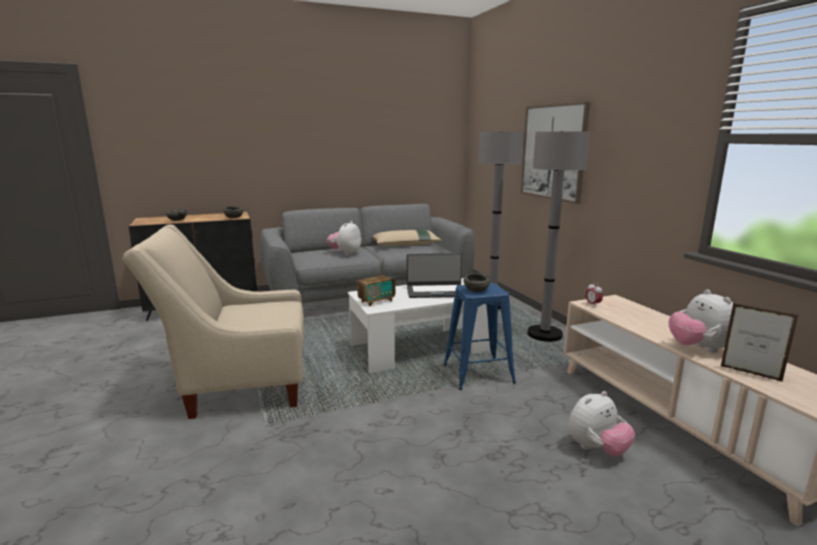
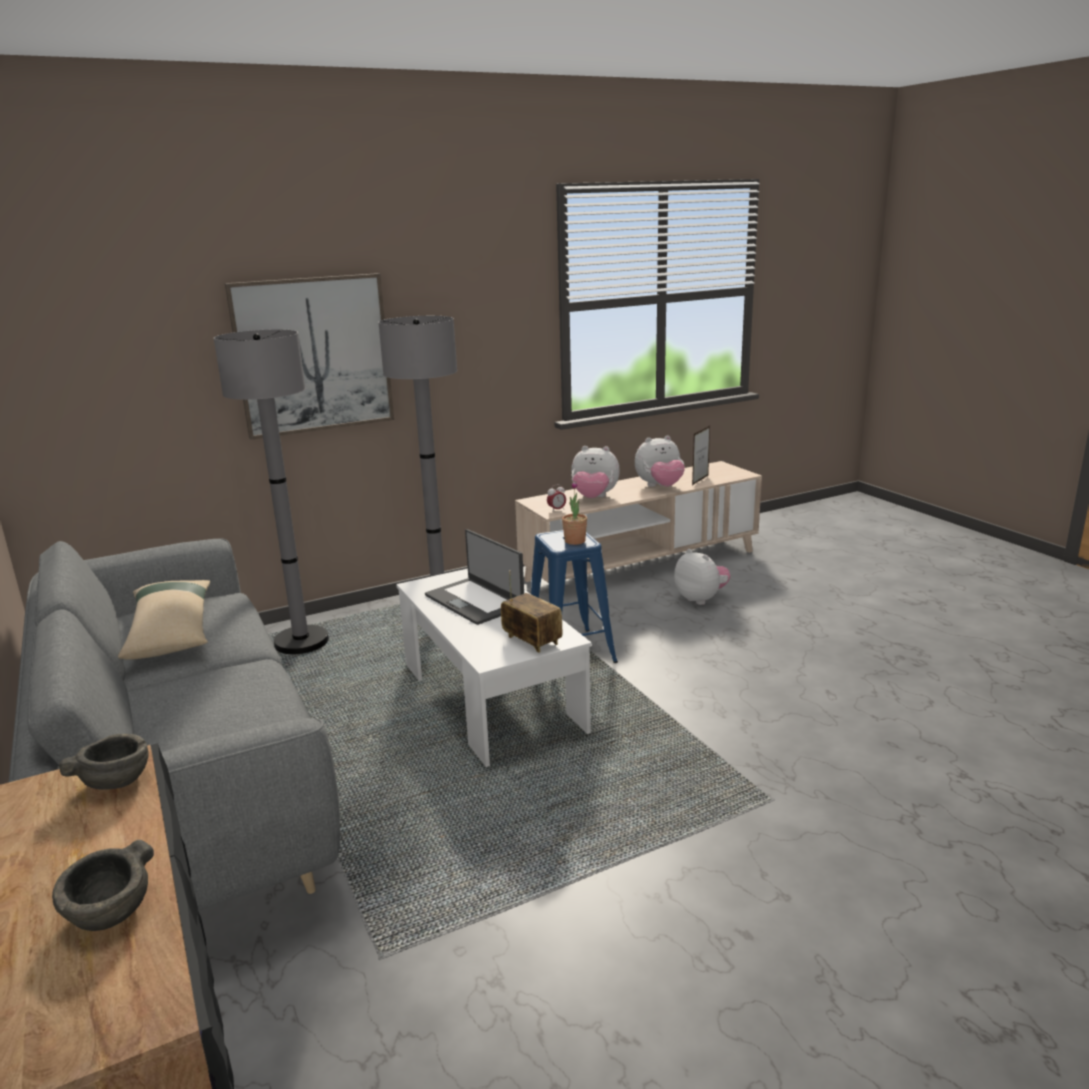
camera: 95 degrees left, 5 degrees up
beige armchair [122,224,304,419] -> none
plush toy [327,221,361,256] -> plush toy moved to [571,446,620,498]
laptop [407,253,462,298] -> laptop turned 150 degrees clockwise [425,529,524,625]
grey bowl [463,272,490,292] -> potted plant [562,481,587,545]

